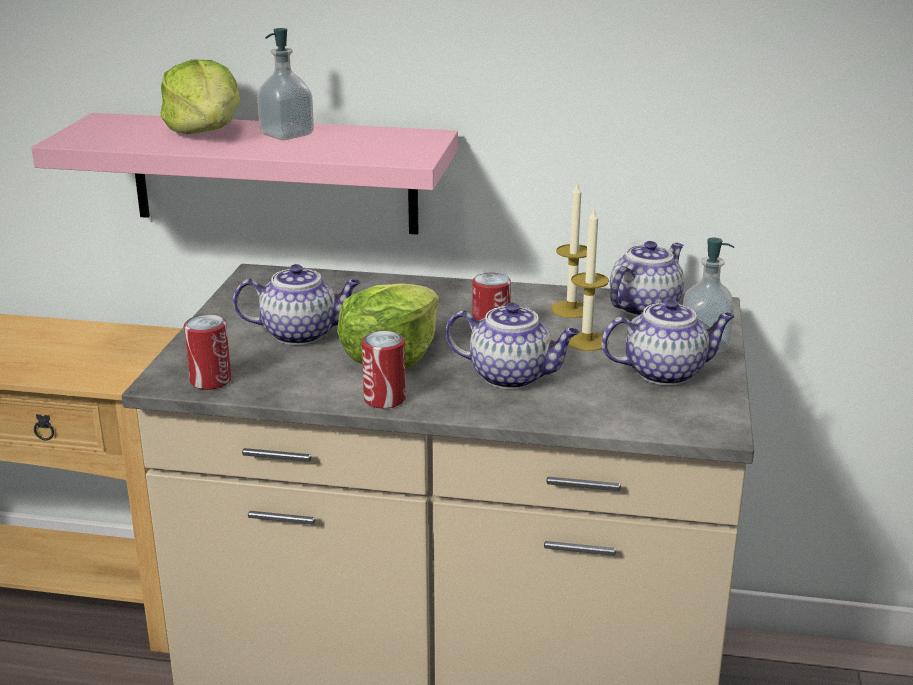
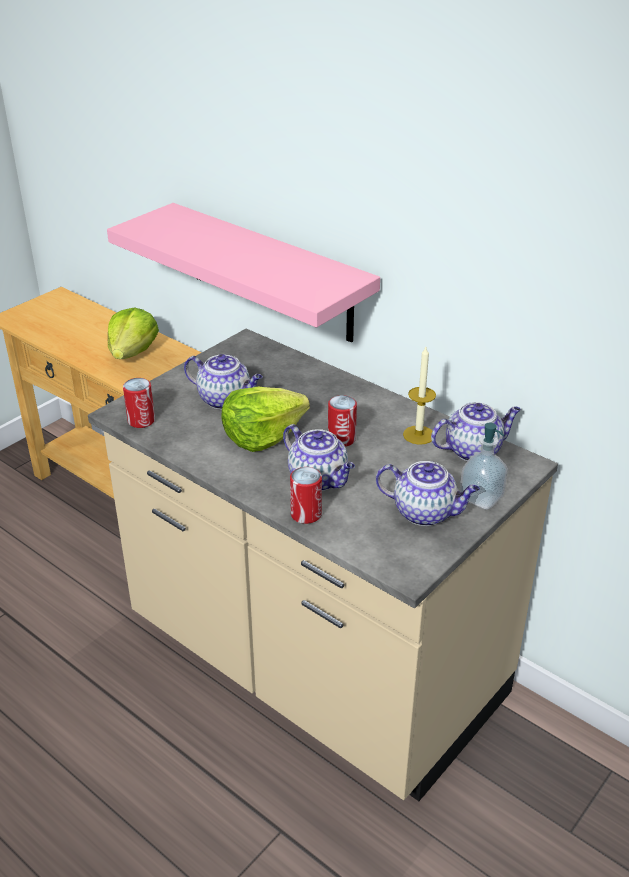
camera: 30 degrees right, 10 degrees up
lettuce [160,59,241,134] -> lettuce moved to [108,308,159,359]
soap dispenser [257,28,314,140] -> none
can [362,331,406,409] -> can moved to [290,467,322,524]
candle [568,209,609,351] -> none

